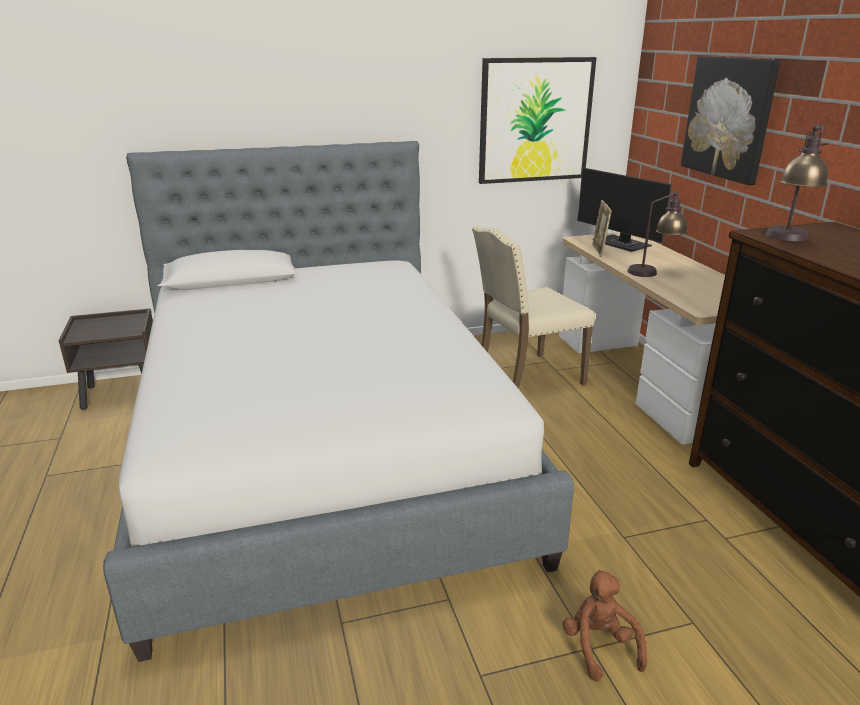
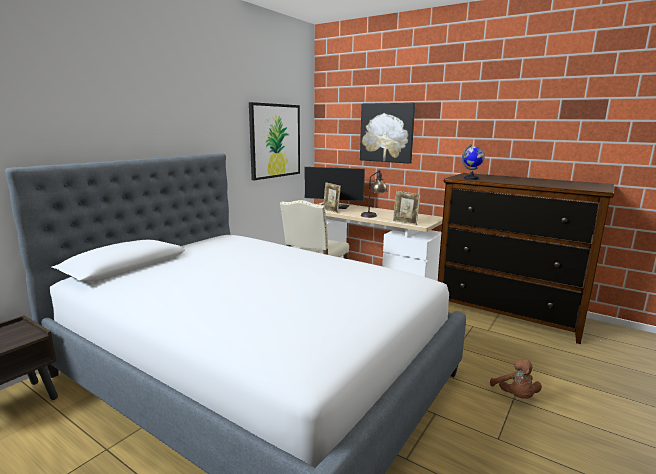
camera: 40 degrees left, 10 degrees down
brown plush toy [562,570,647,682] -> brown plush toy turned 135 degrees counterclockwise [490,359,542,399]
table lamp [765,124,829,241] -> globe [462,144,485,180]
none -> picture frame [393,191,421,225]

